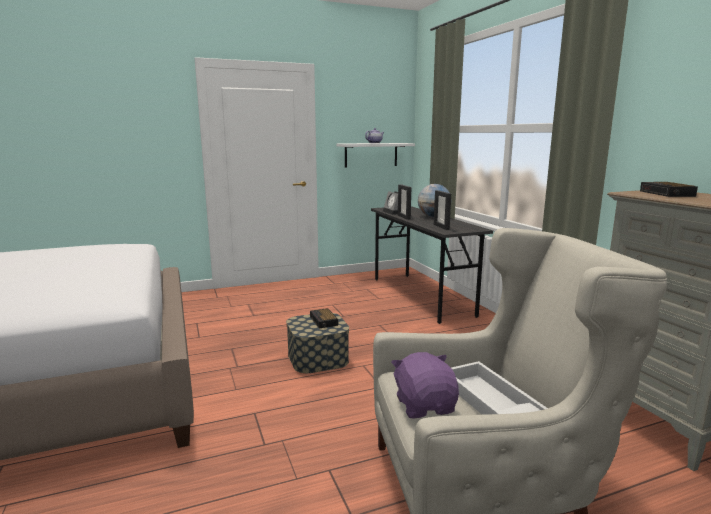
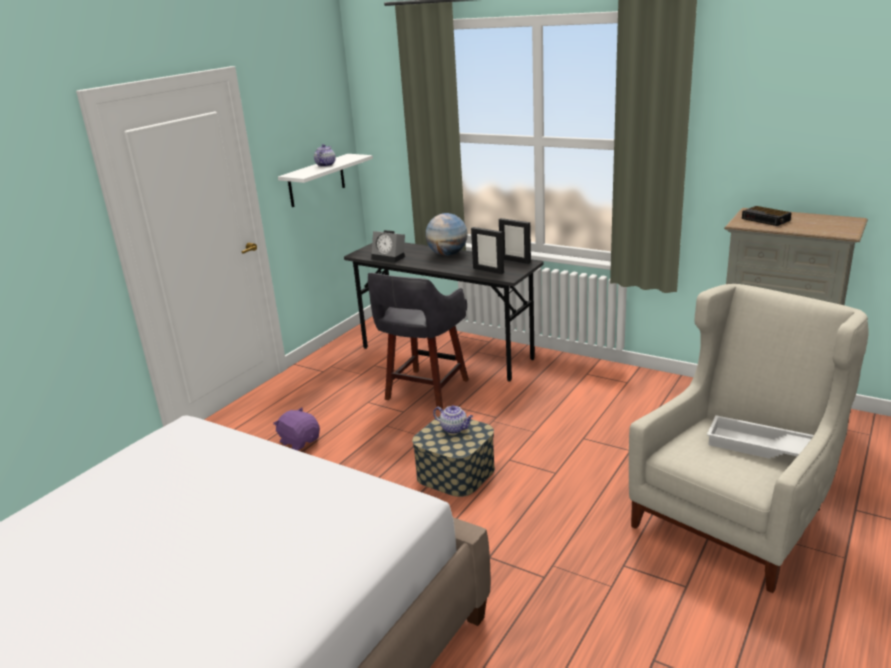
camera: 35 degrees left, 10 degrees up
alarm clock [310,308,338,328] -> teapot [433,406,473,434]
purple plush toy [391,352,459,419] -> purple plush toy moved to [273,408,320,451]
picture frame [398,184,411,220] -> picture frame moved to [499,218,531,264]
none -> grey stool [368,273,469,410]

